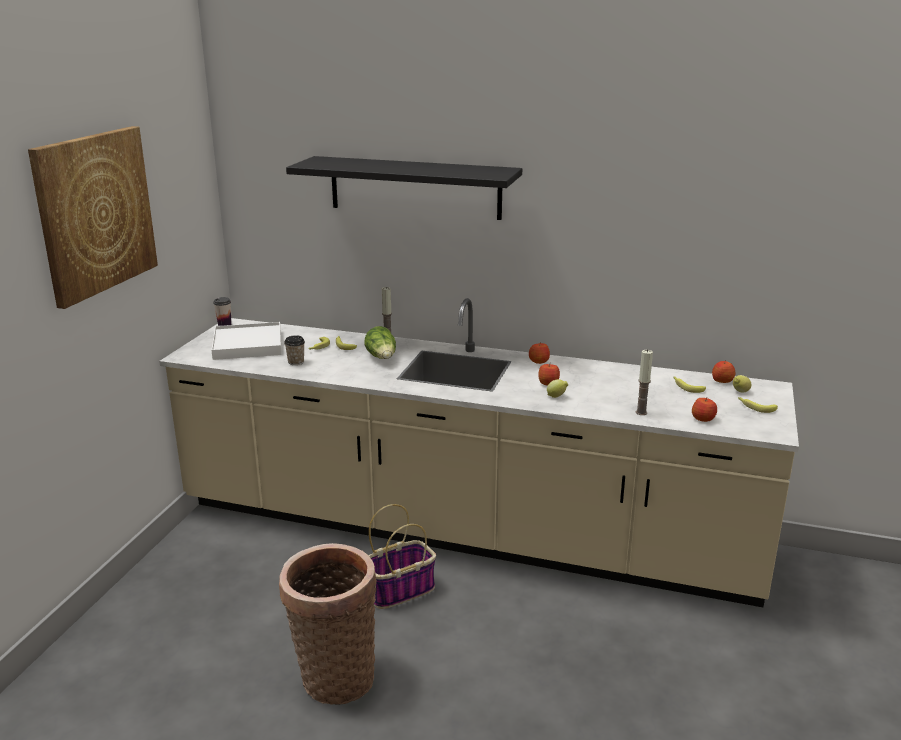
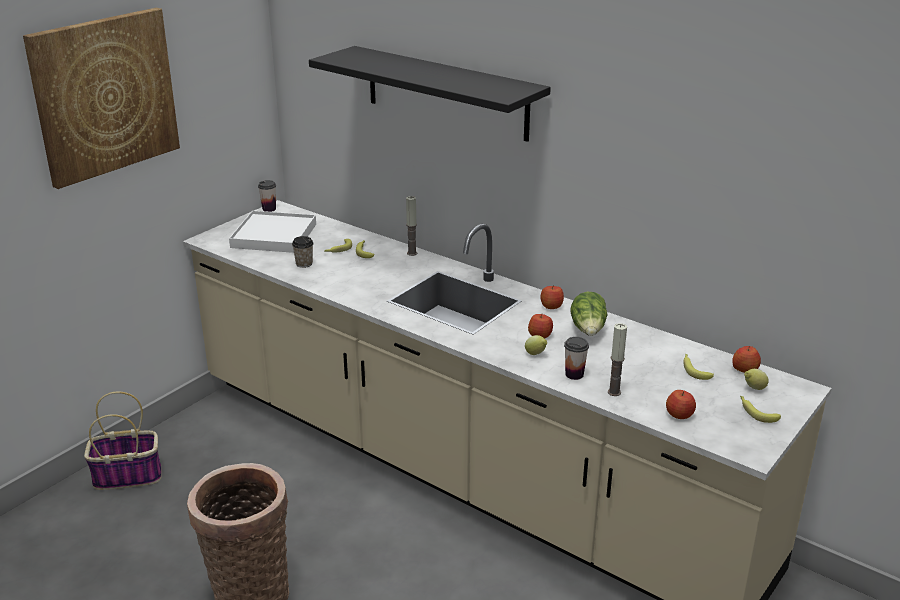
camera: 20 degrees right, 5 degrees up
lettuce [364,326,396,359] -> lettuce moved to [570,292,608,336]
basket [368,504,436,609] -> basket moved to [84,392,162,490]
none -> cup [564,337,589,380]

